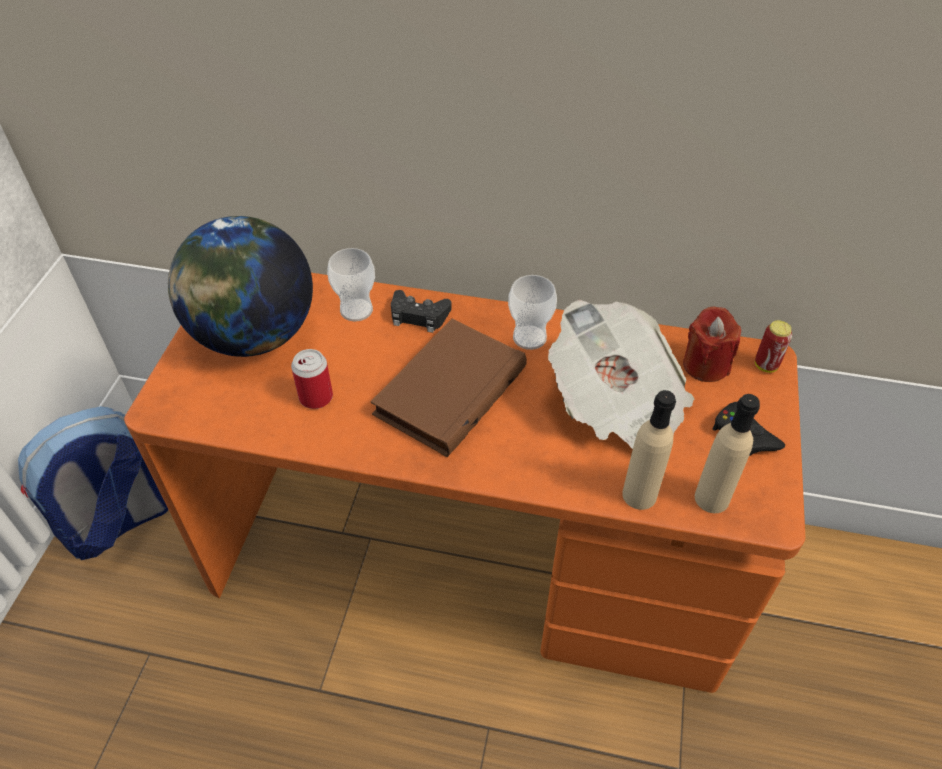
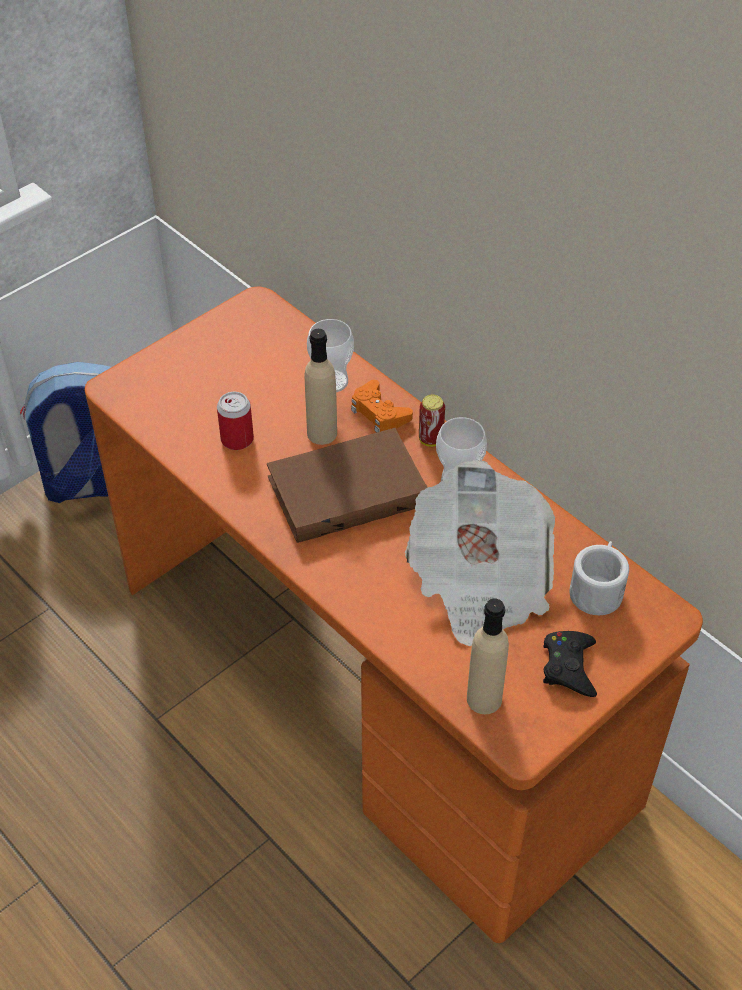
camera: 35 degrees right, 0 degrees up
globe [168,216,313,357] -> none
black game controller [391,290,452,333] -> orange game controller [351,380,413,432]
beige bottle [622,390,676,510] -> beige bottle moved to [305,329,337,445]
red candle [683,307,741,382] -> white mug [569,541,629,615]
can [755,320,792,373] -> can moved to [419,395,445,447]

